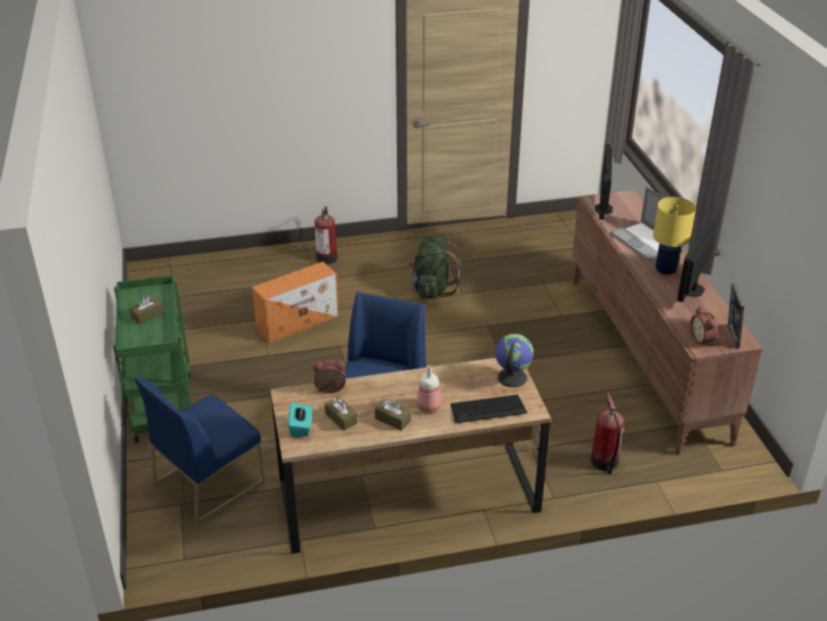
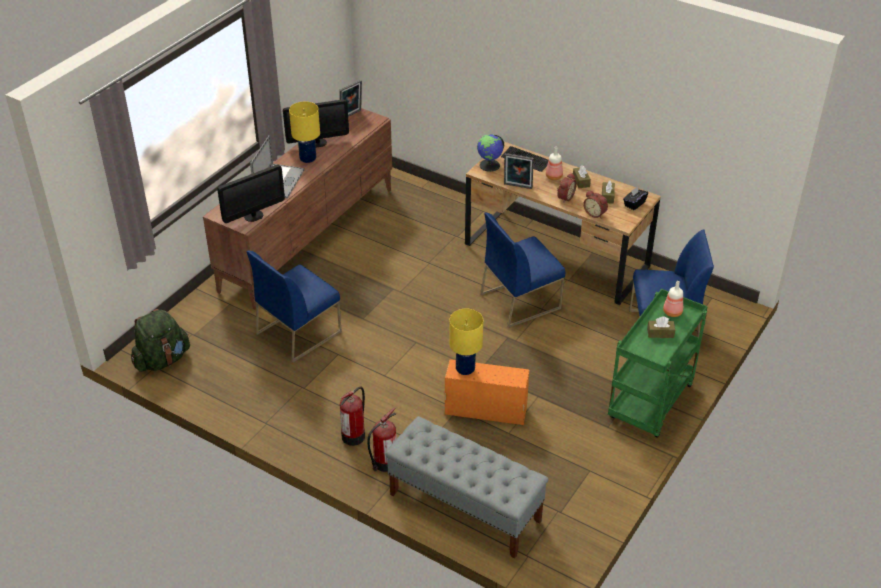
camera: 135 degrees left, 5 degrees up
turquoise tissue box [288,403,312,437] -> black tissue box [623,187,648,210]
green backpack [408,235,461,299] -> green backpack moved to [131,309,190,372]
fire extinguisher [591,392,624,474] -> fire extinguisher moved to [340,387,365,446]
alarm clock [690,306,718,347] -> alarm clock moved to [557,173,577,203]
none -> blue chair [247,250,342,363]
none -> grey bench [385,416,549,558]
none -> yellow table lamp [449,309,483,375]
none -> picture frame [504,153,534,189]
none -> bottle [663,281,683,317]

